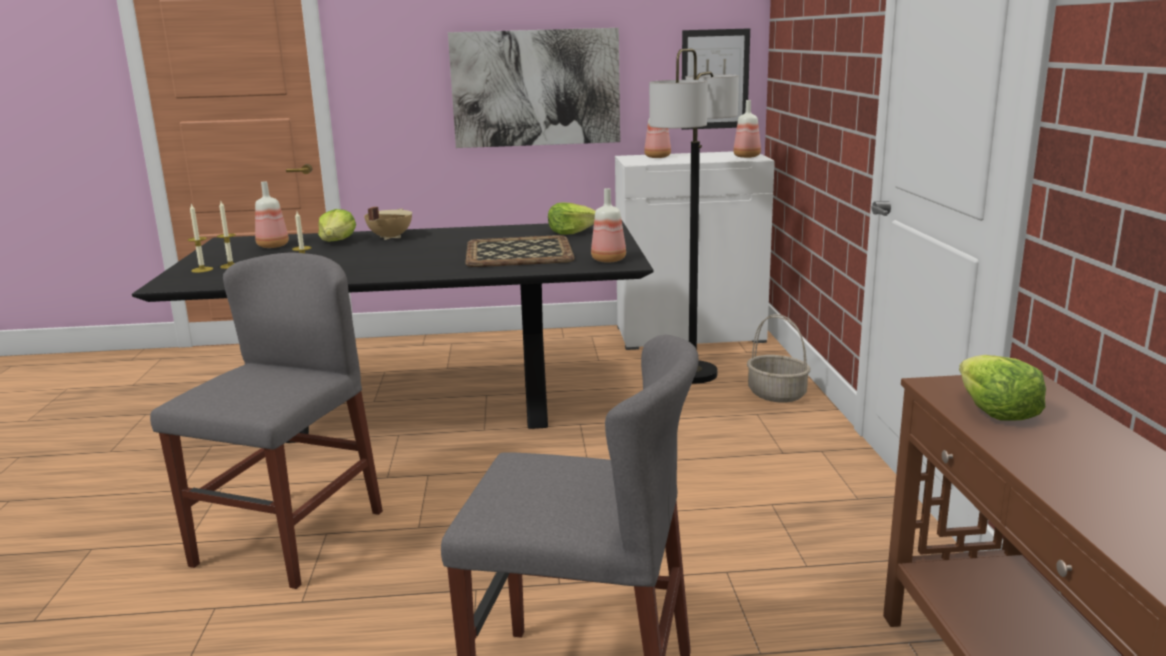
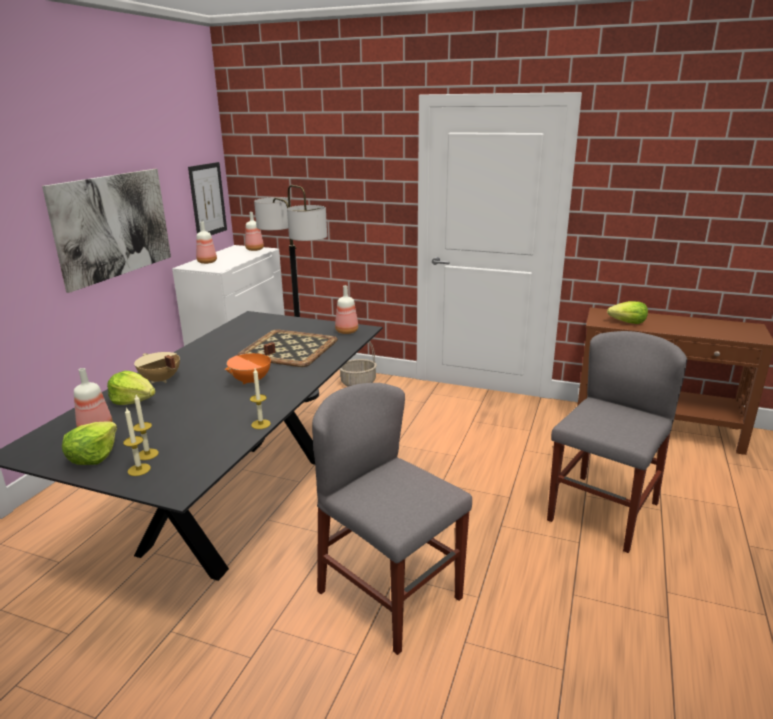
camera: 65 degrees left, 5 degrees up
lettuce [548,202,596,235] -> lettuce moved to [62,421,117,465]
none -> orange cooking pot [225,342,276,384]

